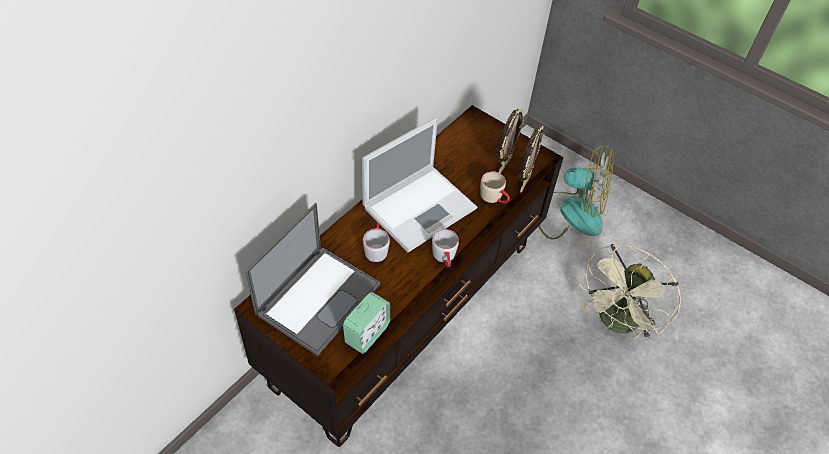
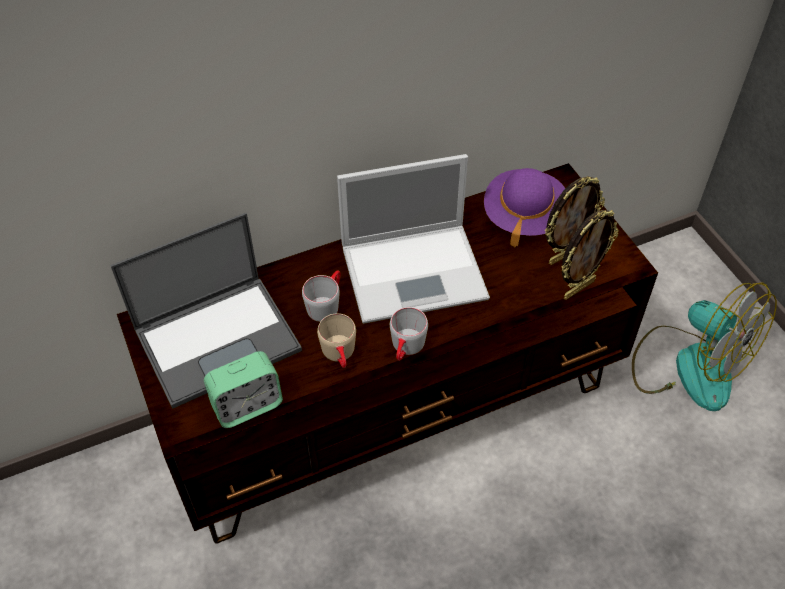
camera: 30 degrees right, 0 degrees up
beige mug [480,171,510,203] -> beige mug moved to [317,313,356,368]
beige fan [578,244,681,340] -> none
none -> purple hat [484,168,566,247]

